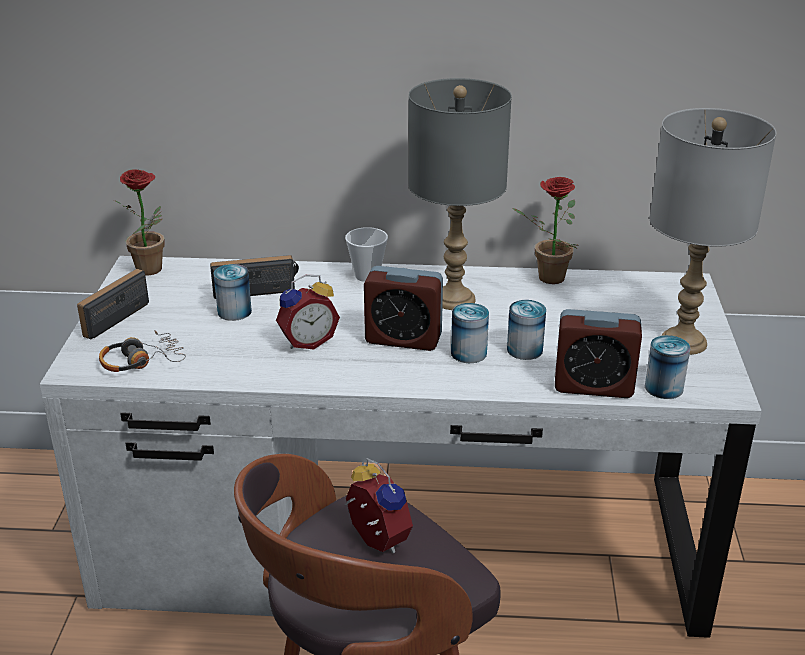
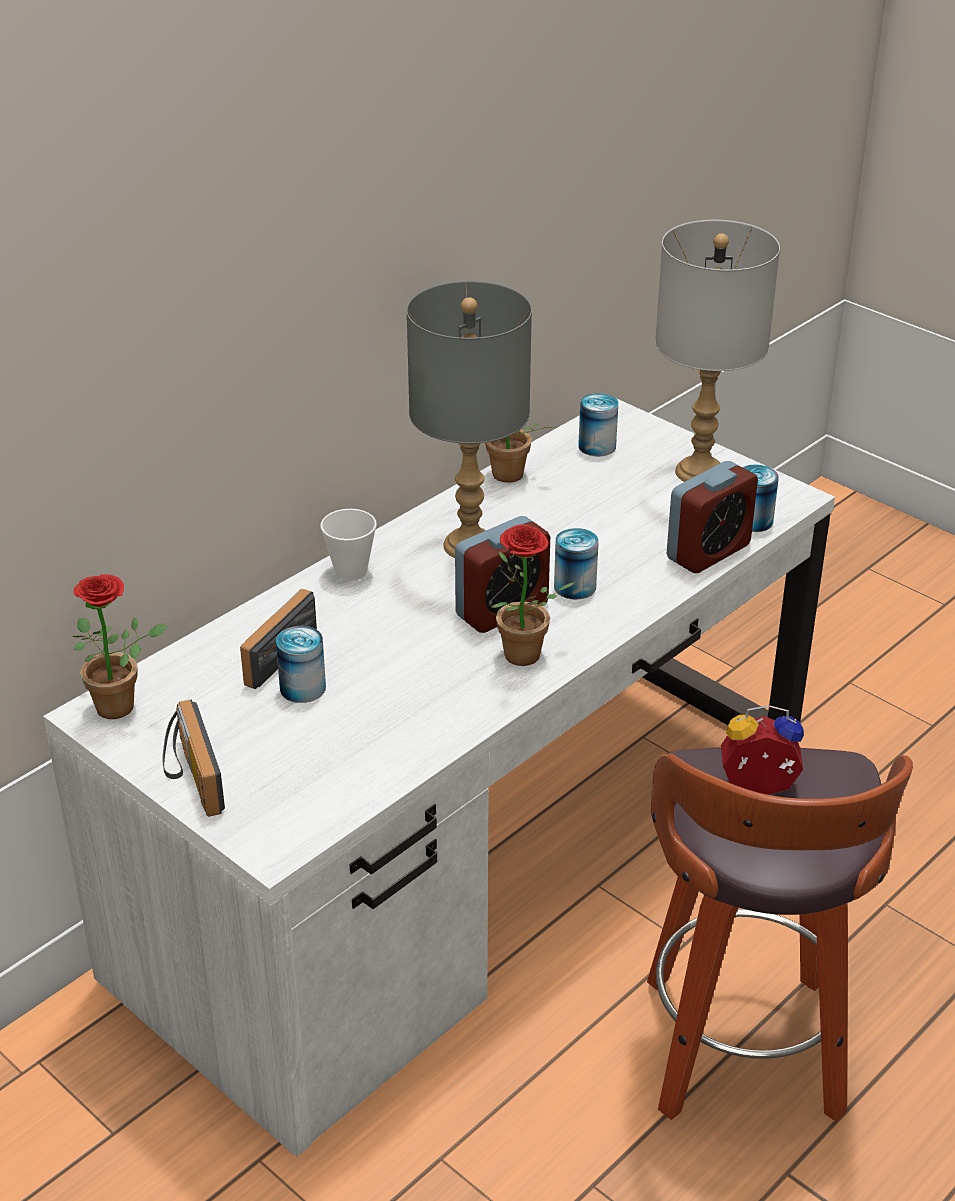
camera: 50 degrees left, 5 degrees up
headphones [99,330,186,372] -> none
alarm clock [276,275,340,349] -> none
can [507,300,546,360] -> can moved to [578,393,619,456]
none -> potted plant [491,524,575,666]

